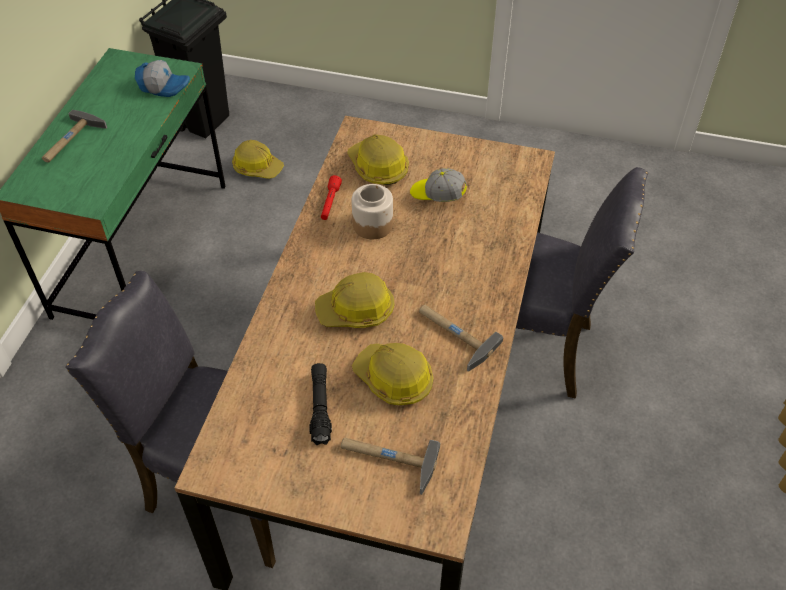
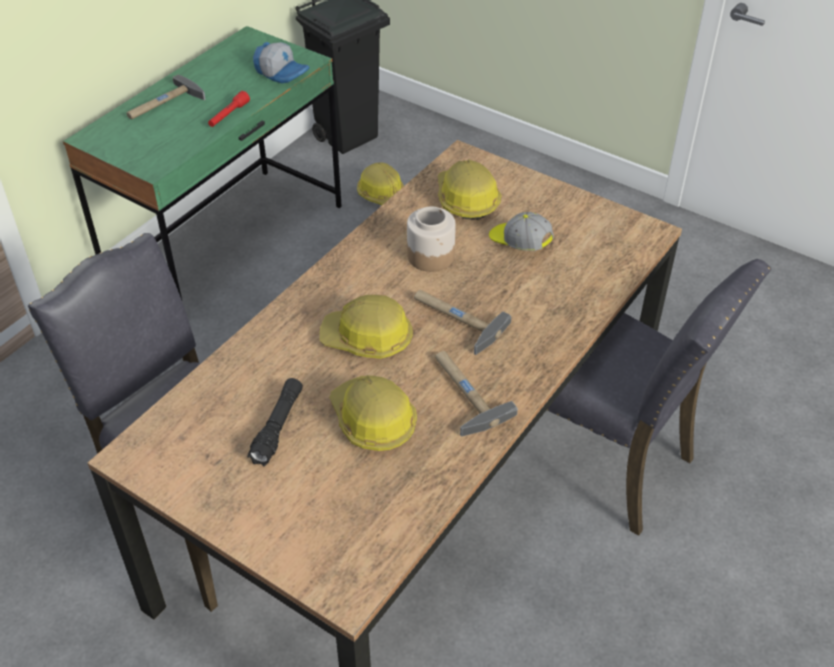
camera: 20 degrees right, 5 degrees down
red flashlight [321,175,342,220] -> red flashlight moved to [208,91,250,127]
hammer [341,438,440,495] -> hammer moved to [414,290,512,355]

